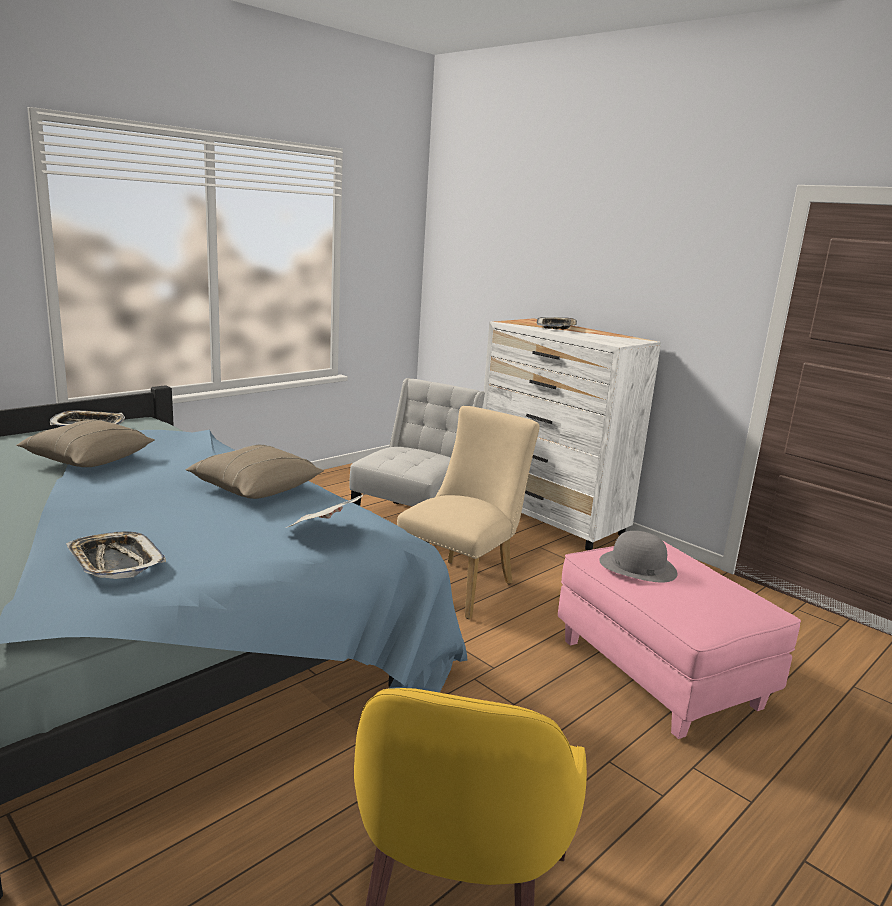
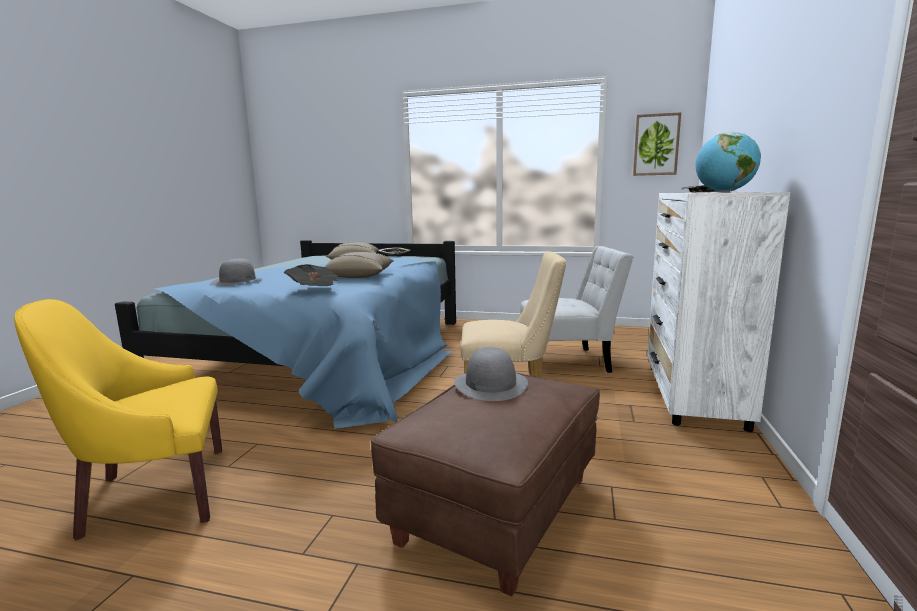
camera: 60 degrees right, 5 degrees down
tray [66,532,166,579] -> grey hat [211,259,264,286]
pink ottoman [558,540,801,739] -> brown ottoman [371,372,600,597]
none -> picture [633,112,681,176]
none -> globe [696,131,761,192]

